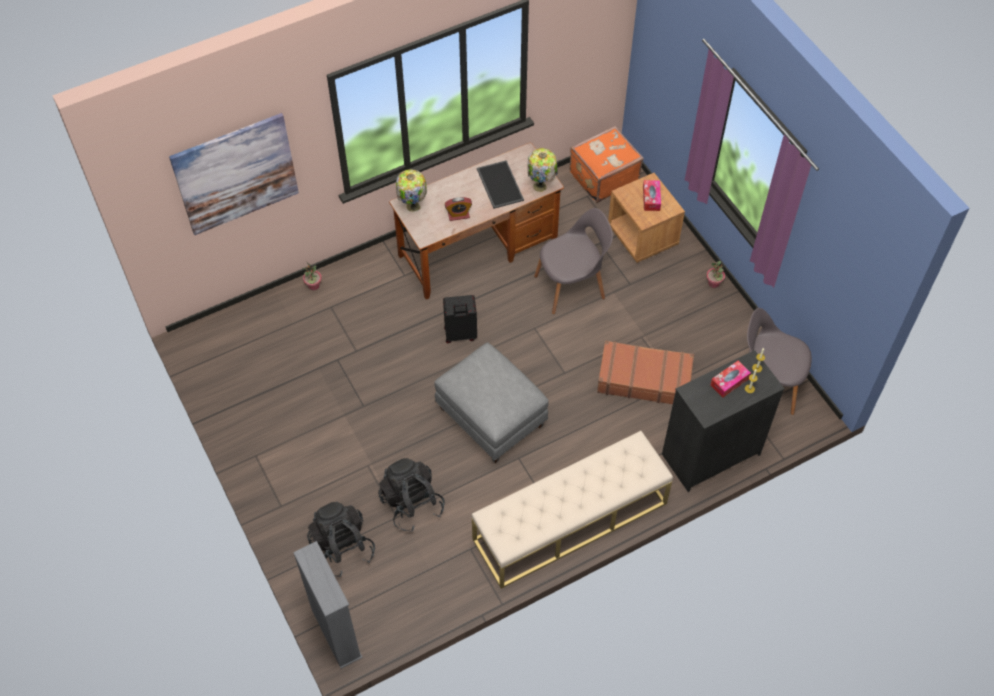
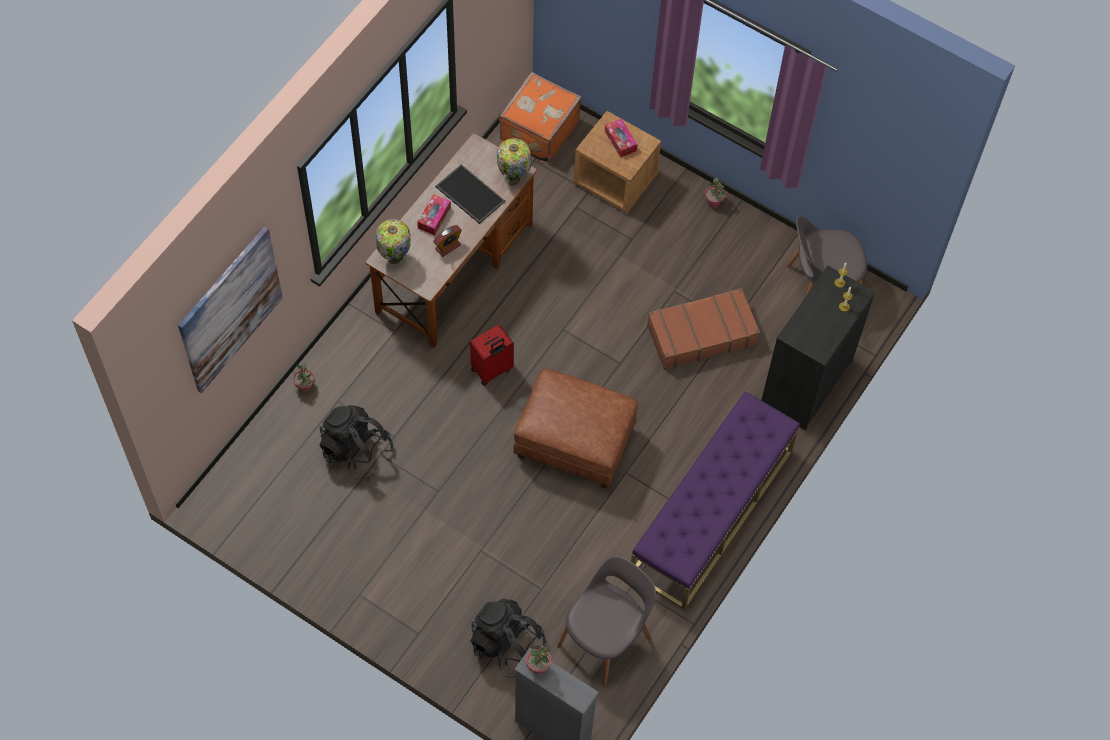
camera: 30 degrees left, 5 degrees up
black backpack [378,458,445,532] -> black backpack moved to [319,405,394,479]
grey ottoman [435,343,549,463] -> brown ottoman [513,368,638,488]
black suitcase [443,295,477,343] -> red suitcase [470,325,514,386]
beige bench [472,431,673,589] -> purple bench [631,391,800,610]
grey chair [534,208,613,314] -> grey chair moved to [557,556,656,686]
tissue box [710,361,751,397] -> tissue box moved to [417,194,451,235]
none -> potted plant [526,645,551,674]

